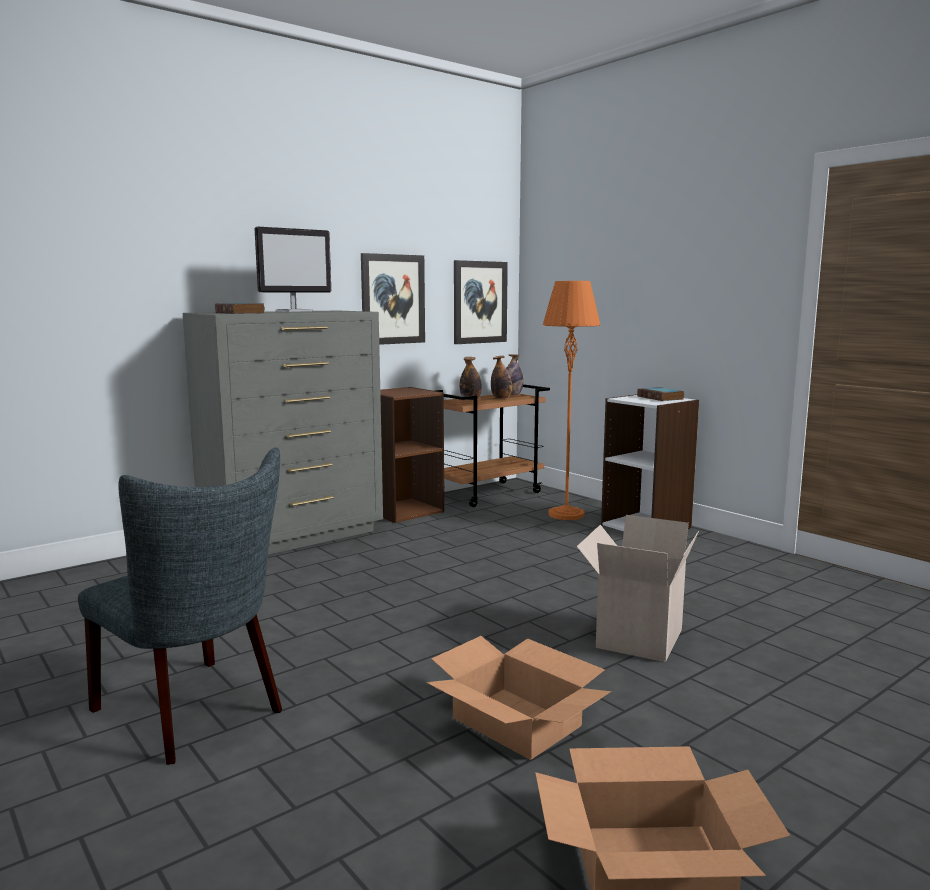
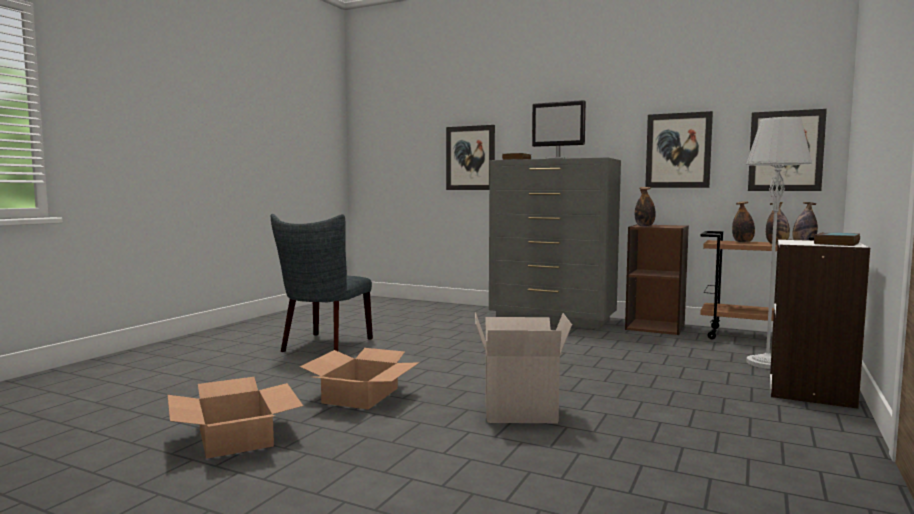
camera: 65 degrees right, 5 degrees down
orange floor lamp [543,281,600,520] -> grey floor lamp [746,117,812,369]
none -> picture [446,125,495,190]
none -> bottle [635,187,656,226]

